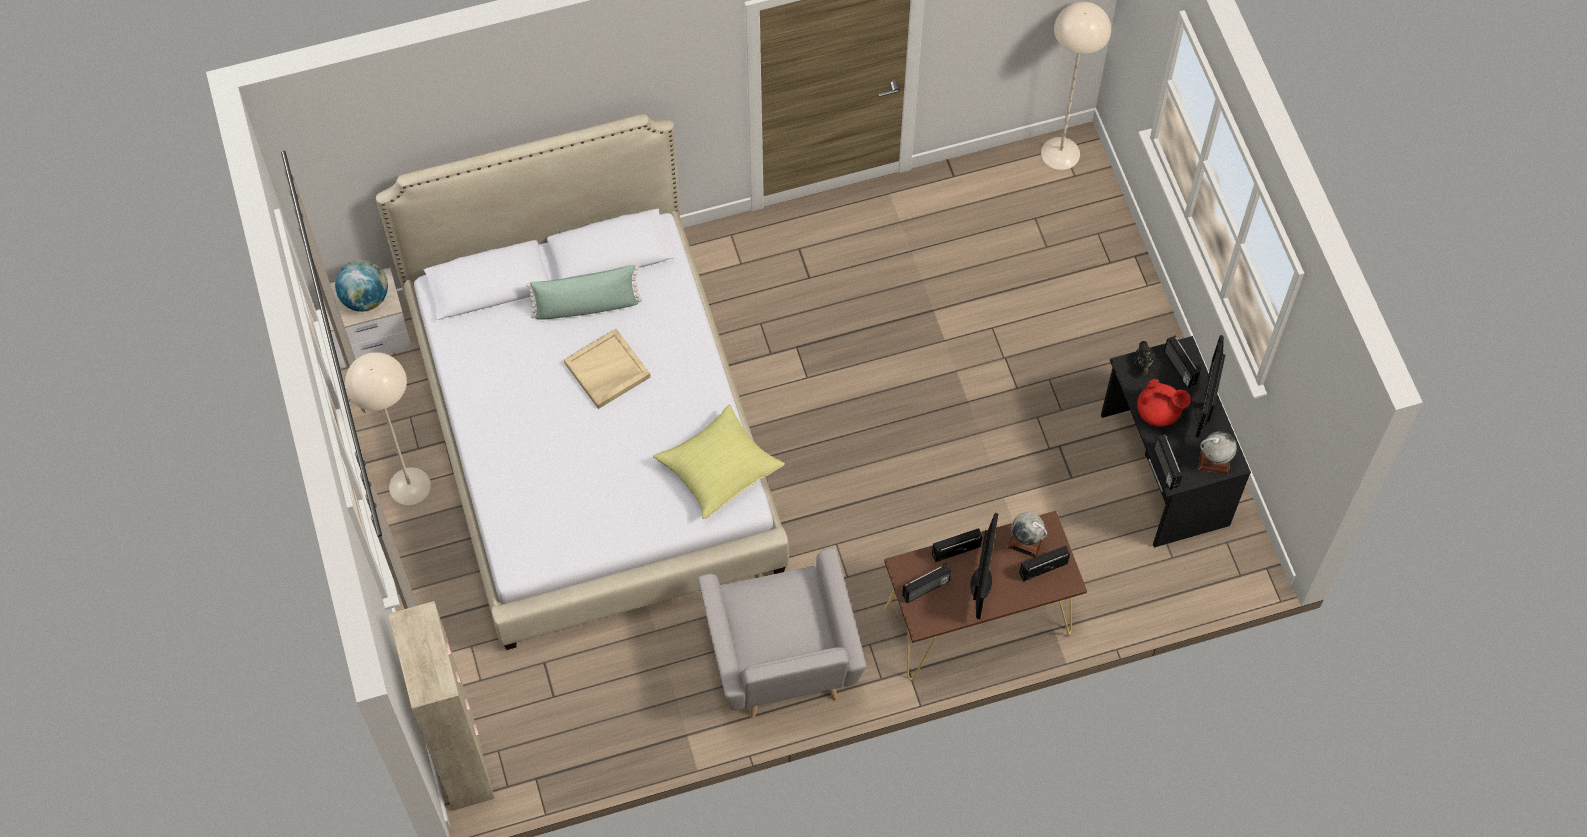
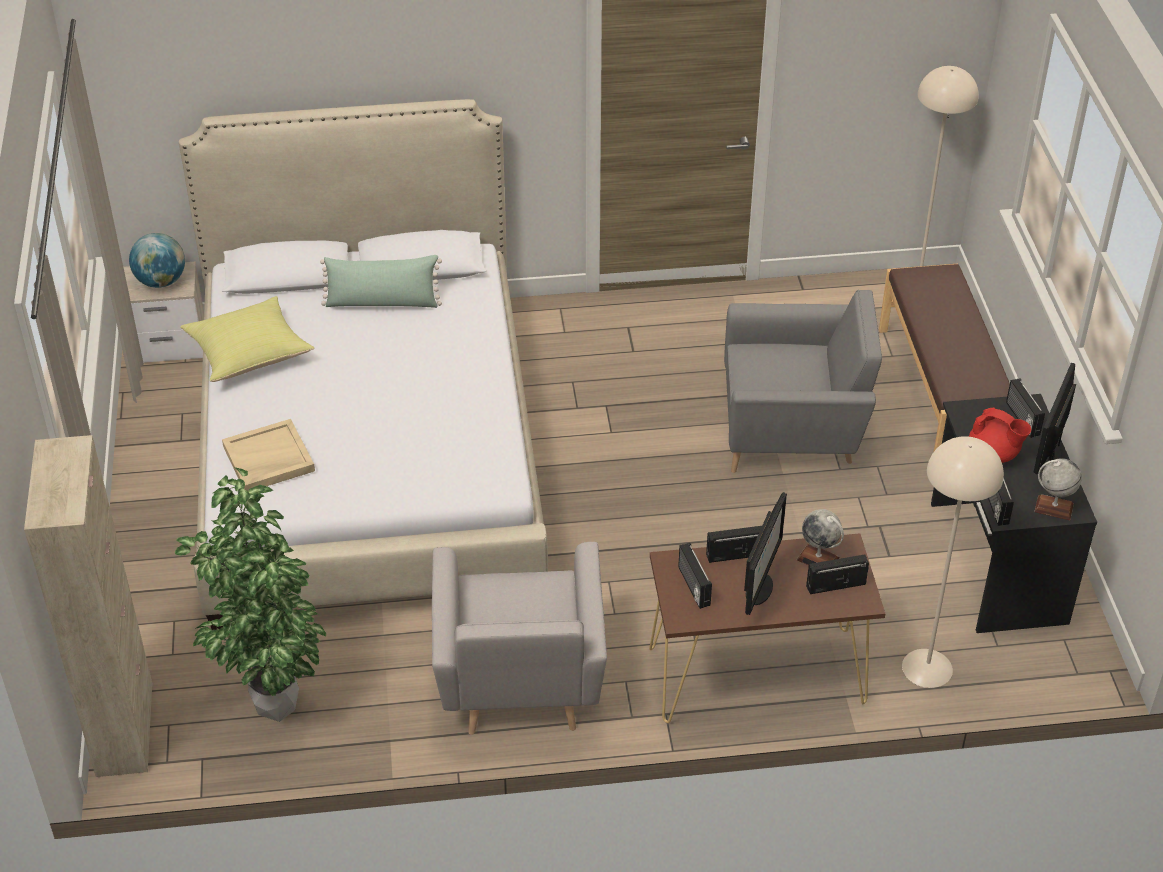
camera: 10 degrees right, 20 degrees down
beige floor lamp [345,352,431,505] -> beige floor lamp moved to [902,436,1004,688]
beige tray [564,329,651,409] -> beige tray moved to [222,419,315,491]
yellow pillow [653,404,785,519] -> yellow pillow moved to [180,296,314,382]
radio [902,563,951,603] -> radio turned 90 degrees clockwise [678,543,712,609]
black teapot [1134,341,1154,375] -> none
none -> potted plant [175,467,326,722]
none -> grey armchair [724,290,882,473]
none -> brown bench [879,264,1010,451]

